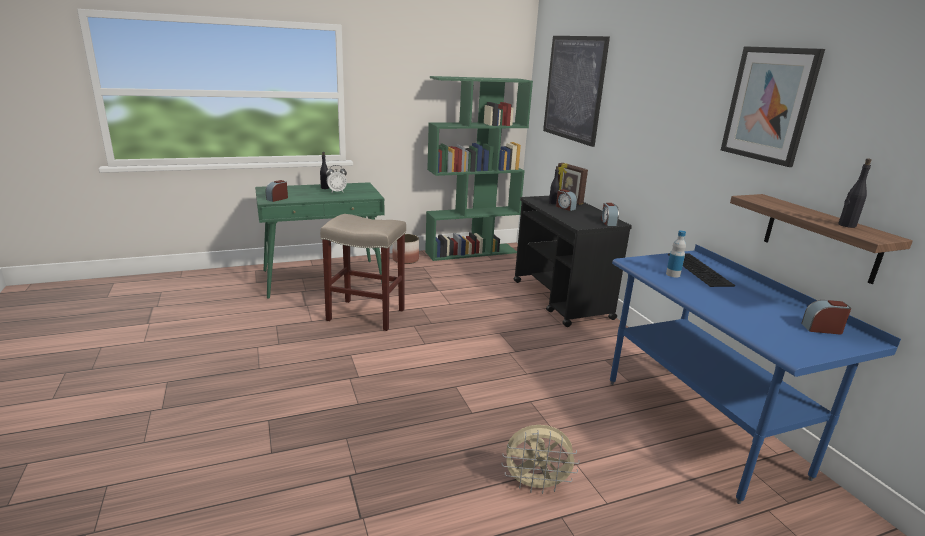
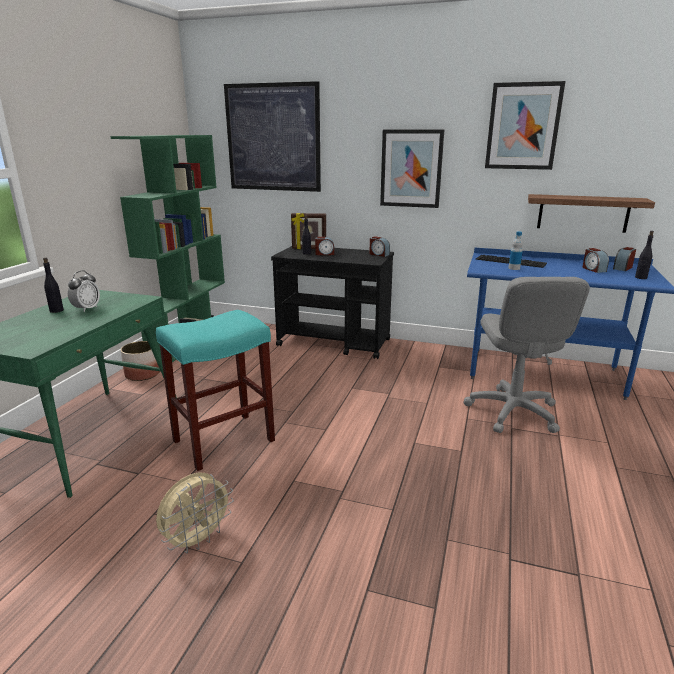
camera: 50 degrees left, 0 degrees up
alarm clock [266,180,288,202] -> alarm clock moved to [582,248,609,273]
beige stool [320,214,406,331] -> turquoise stool [156,310,275,471]
beige fan [502,425,580,494] -> beige fan moved to [156,473,234,553]
black bottle [838,159,872,228] -> black bottle moved to [635,231,654,279]
none -> picture [380,130,444,208]
none -> grey office chair [464,277,590,433]

